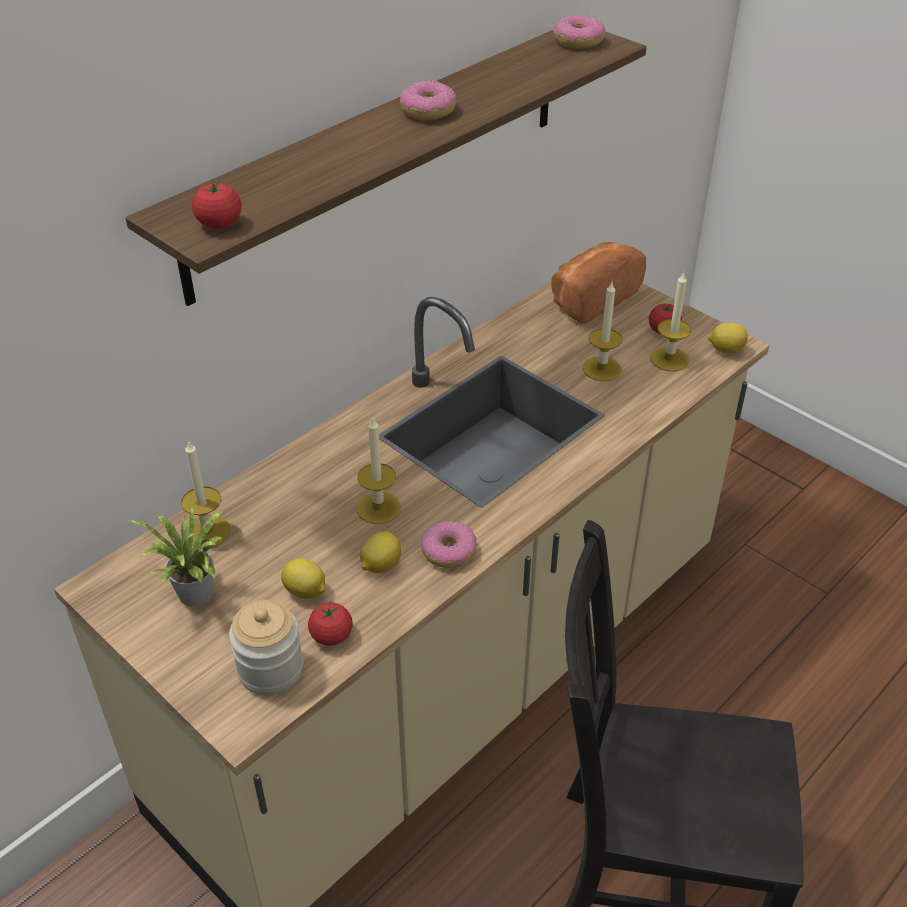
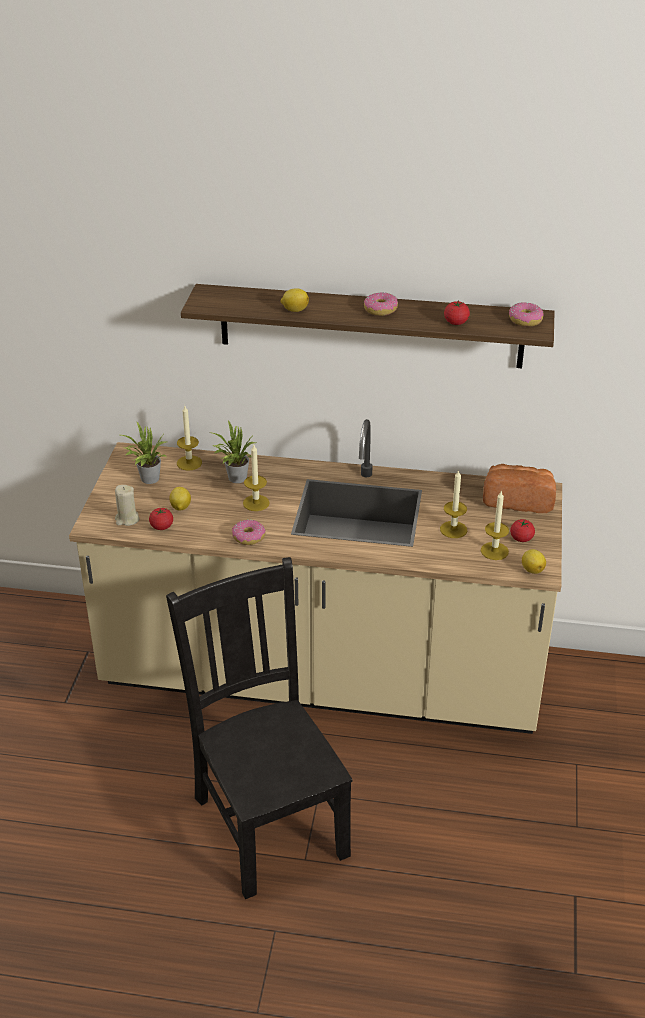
camera: 55 degrees right, 5 degrees down
tomato [192,180,242,229] -> tomato moved to [444,301,470,325]
jar [229,600,303,695] -> beige candle [115,485,140,526]
lemon [360,531,401,573] -> lemon moved to [280,288,309,312]
none -> potted plant [209,420,256,483]

